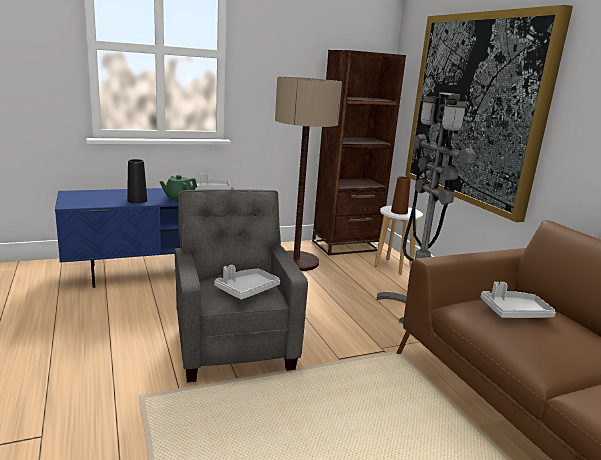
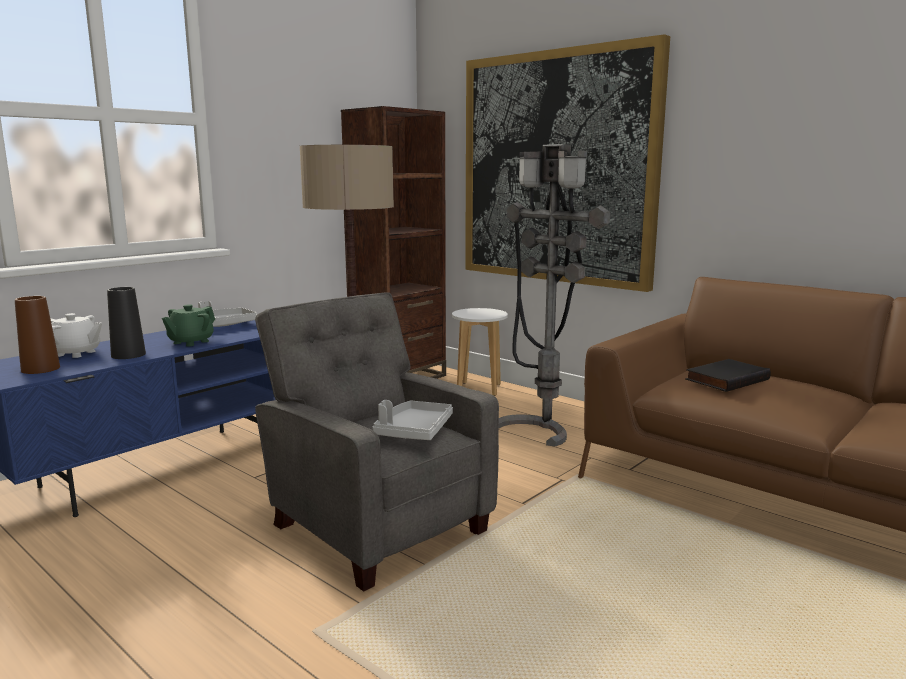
camera: 25 degrees left, 5 degrees down
brown vase [391,177,411,215] -> brown vase moved to [15,296,60,374]
grey tray [481,282,556,318] -> black book [685,359,771,392]
none -> white teapot [50,313,102,358]

